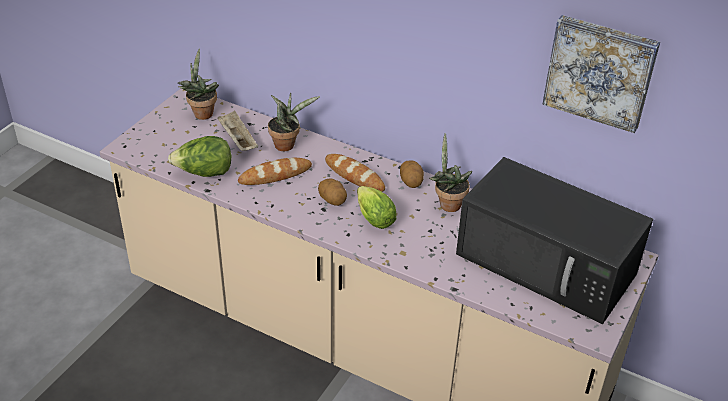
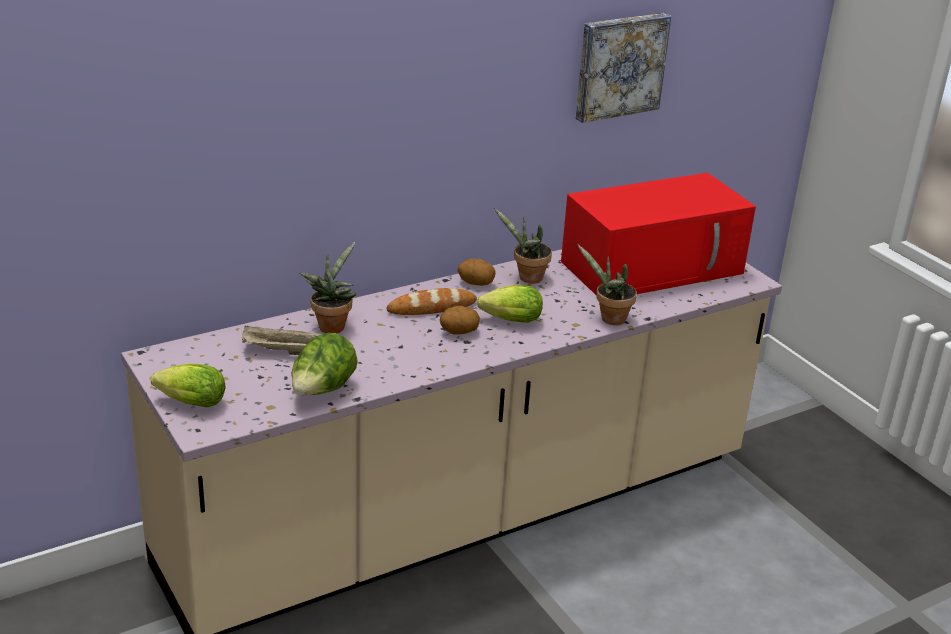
camera: 60 degrees left, 10 degrees down
potted plant [178,48,219,120] -> potted plant moved to [577,244,637,325]
bread [238,157,312,185] -> none
black microwave [456,157,653,324] -> red microwave [561,173,756,295]
none -> lettuce [151,363,226,407]

